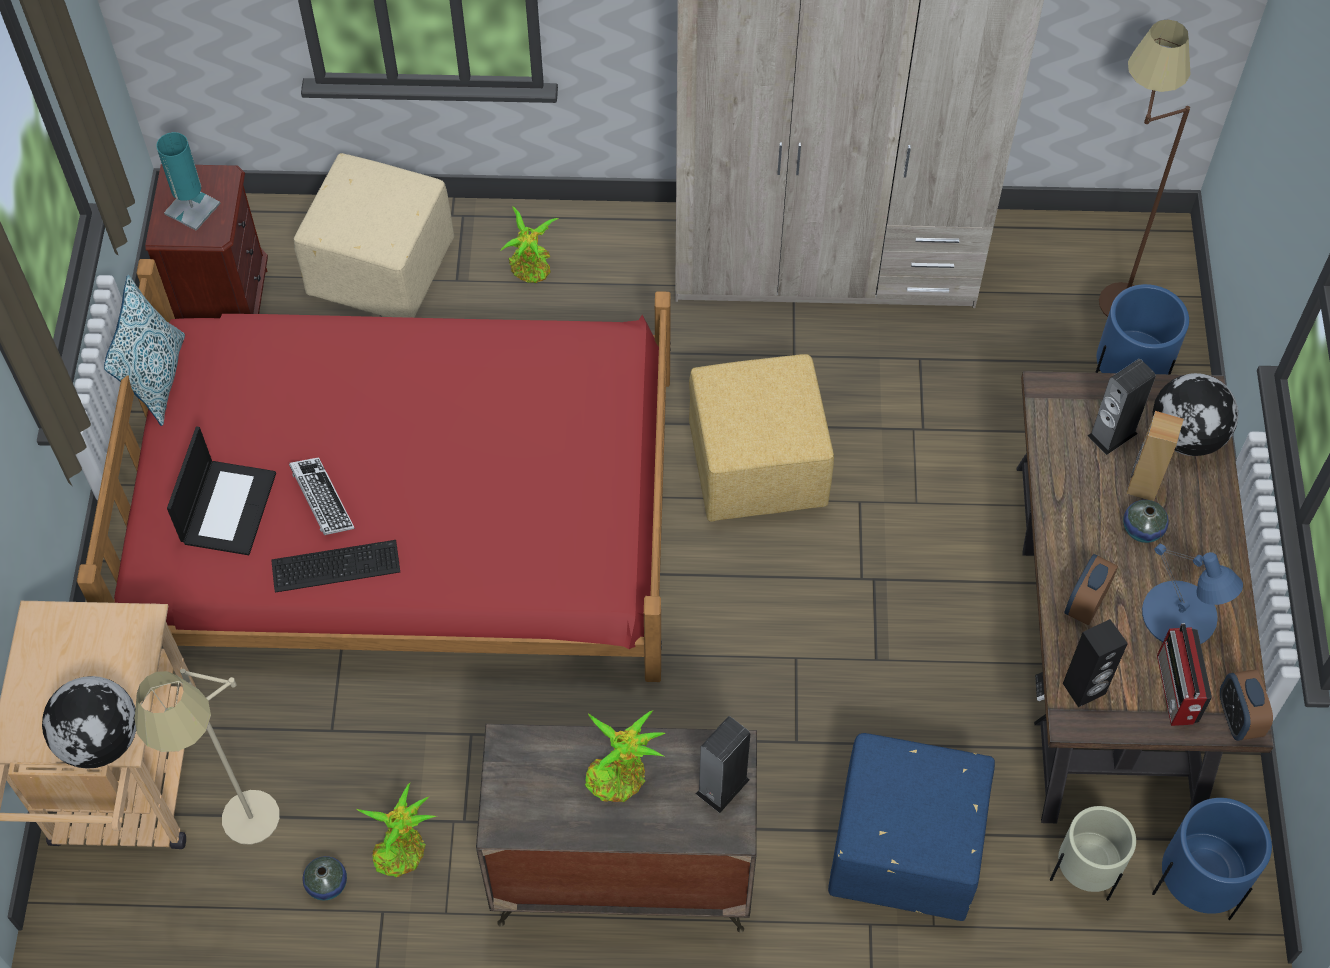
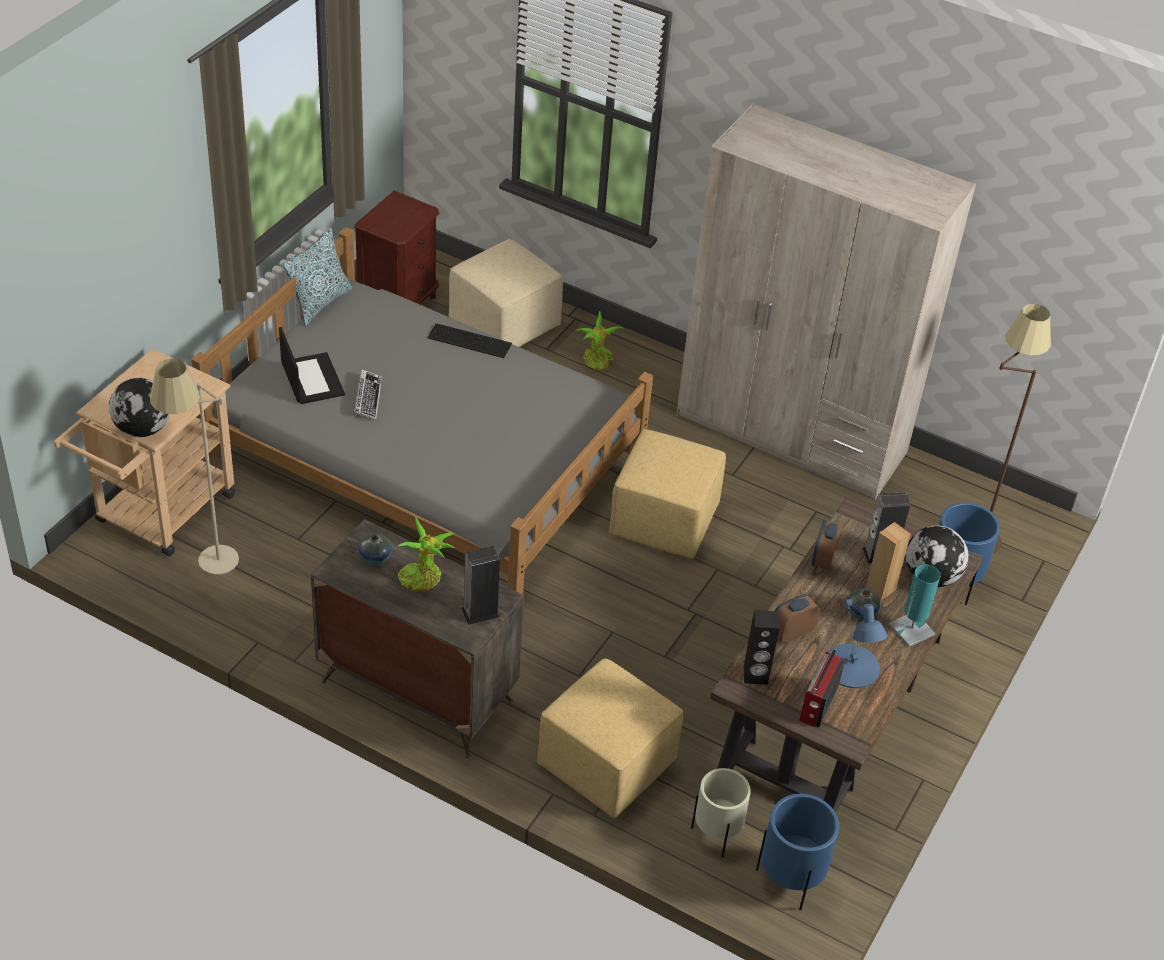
camera: 25 degrees right, 15 degrees down
red bed [77,259,671,682] -> grey bed [192,227,653,595]
turquoise table lamp [156,132,220,231] -> turquoise table lamp moved to [889,564,941,647]
laptop [167,426,276,555] -> laptop turned 60 degrees counterclockwise [279,327,345,404]
keyboard [272,540,400,593] -> keyboard moved to [428,323,512,358]
vase [303,856,347,900] -> vase moved to [358,534,392,565]
potted plant [357,783,436,877] -> none
blue ottoman [828,733,995,921] -> yellow ottoman [537,658,683,818]
alarm clock [1220,669,1273,741] -> alarm clock moved to [811,520,843,570]

